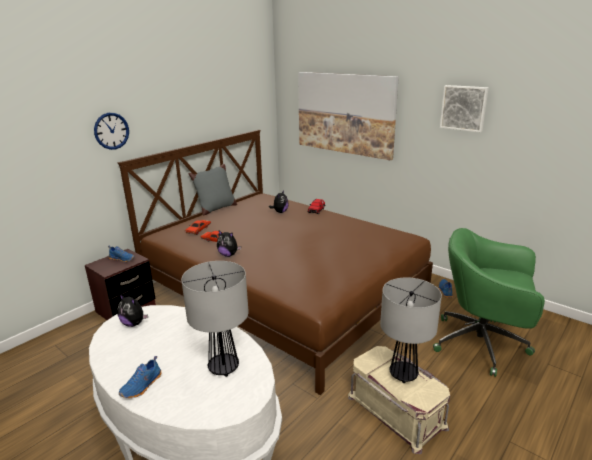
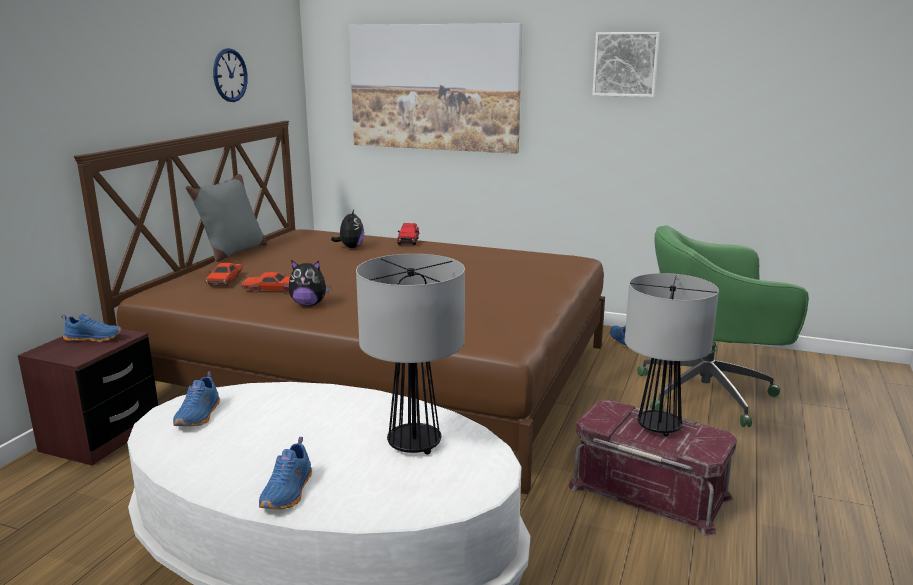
camera: 20 degrees left, 5 degrees down
wall clock [94,113,129,150] -> wall clock moved to [213,48,248,102]
plush toy [117,294,148,327] -> blue shoe [173,372,220,426]
beige storage box [348,346,450,454] -> red storage box [568,400,737,536]

